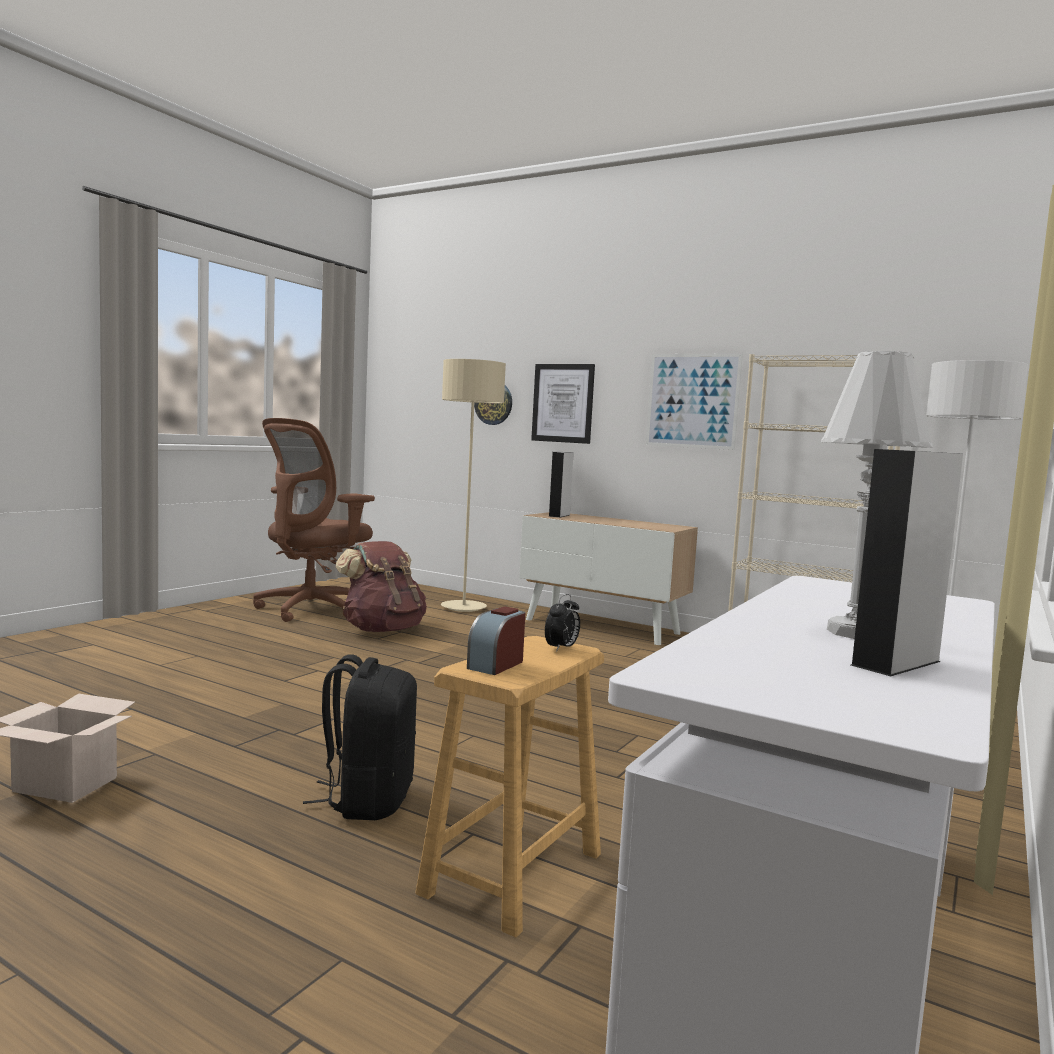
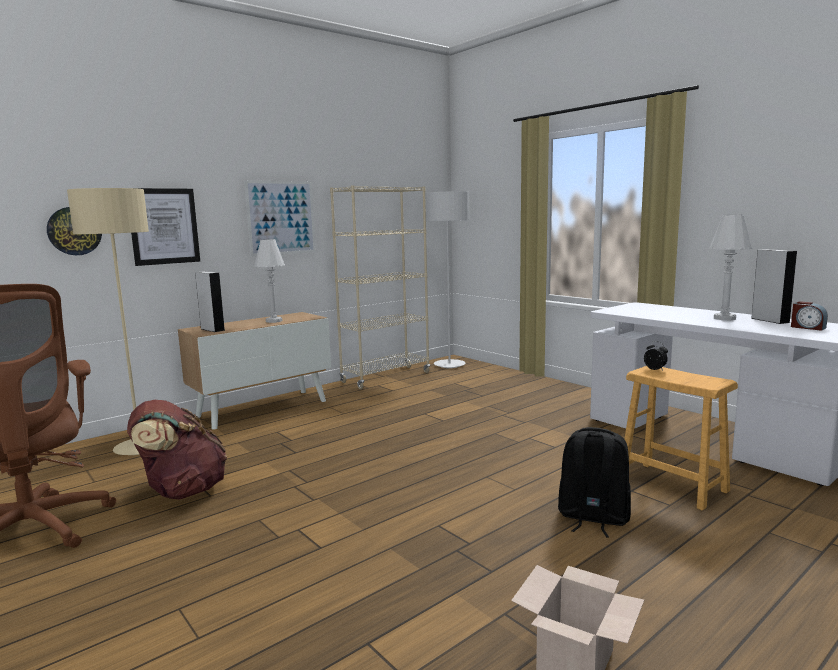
camera: 70 degrees left, 5 degrees up
alarm clock [467,606,525,675] -> alarm clock moved to [791,301,828,331]
none -> white table lamp [254,239,285,323]

